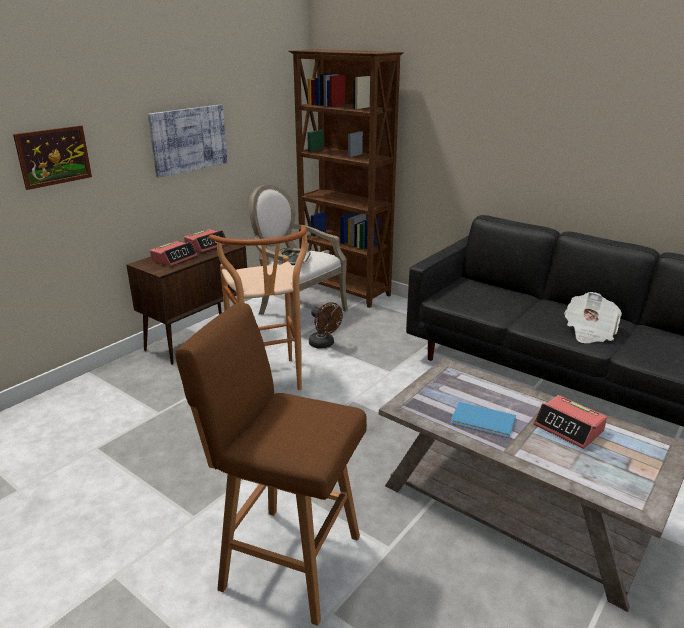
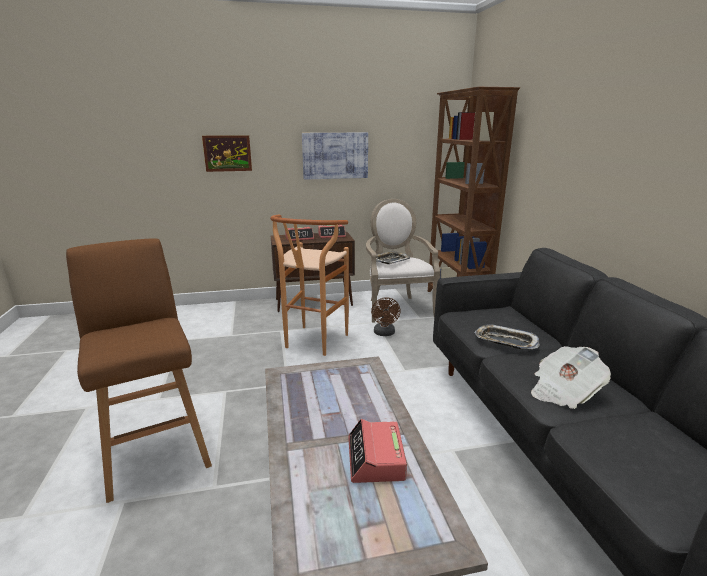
camera: 40 degrees right, 5 degrees down
blue book [450,402,516,438] -> none
none -> tray [475,324,540,349]

